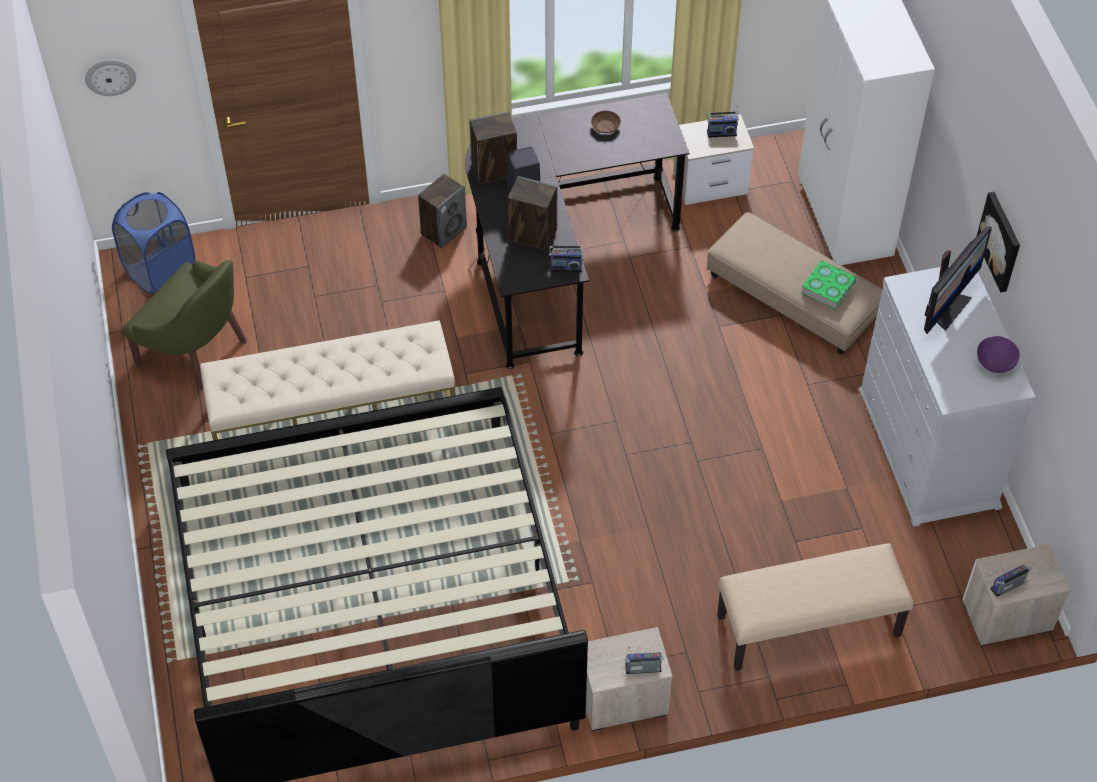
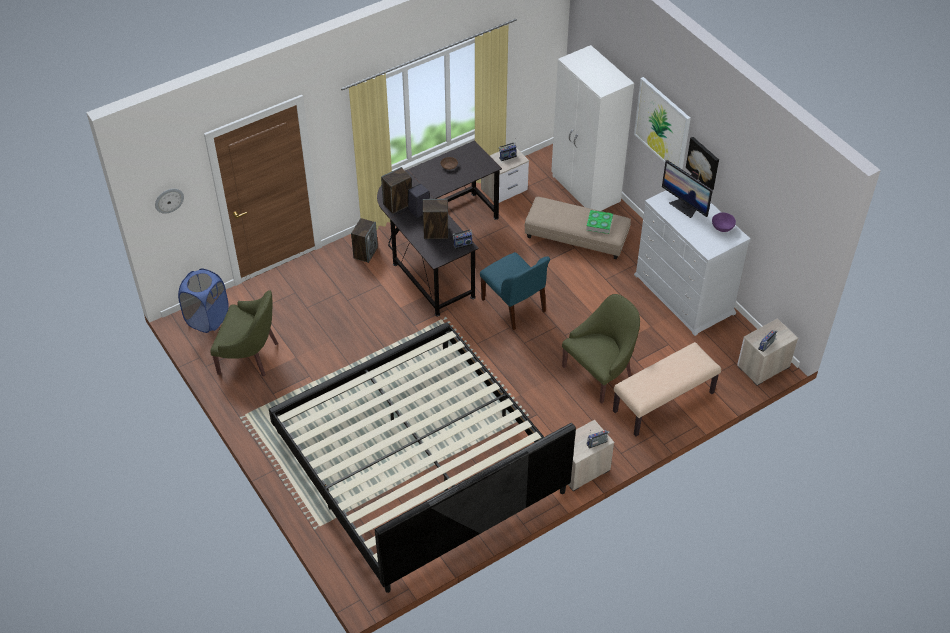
camera: 20 degrees left, 5 degrees down
beige bench [200,320,456,440] -> none
monitor [924,227,992,334] -> monitor turned 120 degrees clockwise [662,160,713,218]
none -> blue chair [480,252,550,330]
none -> green armchair [562,294,640,404]
none -> picture [634,77,691,169]

